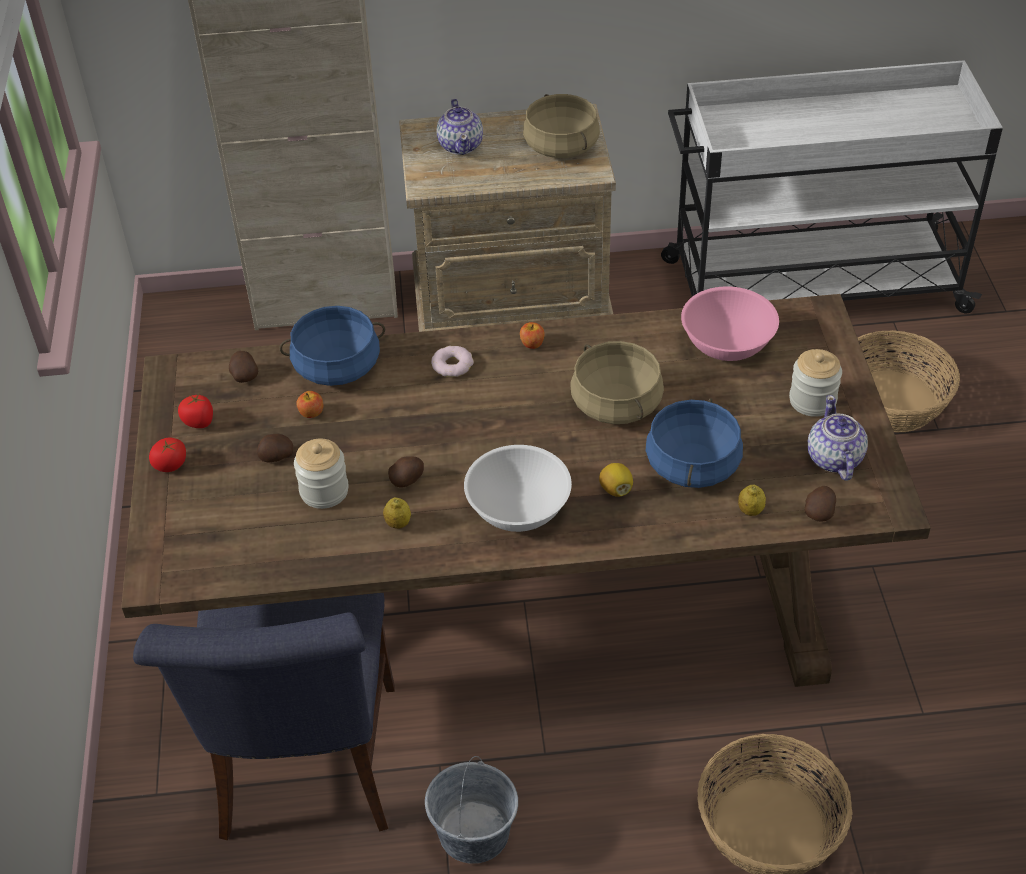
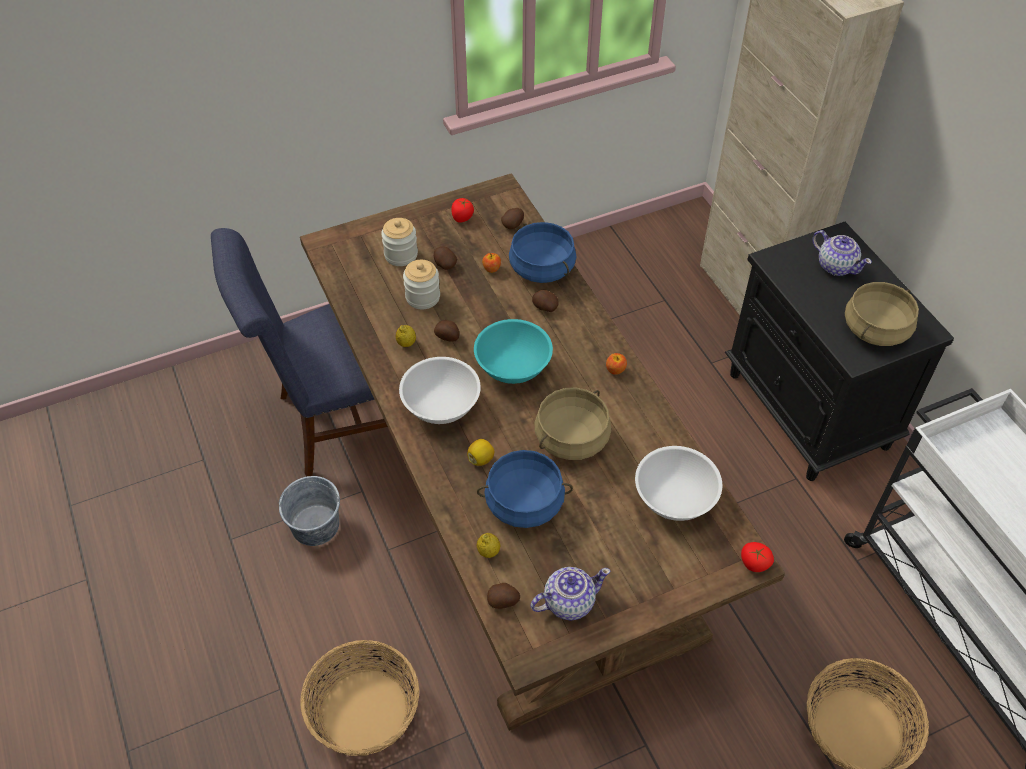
camera: 70 degrees right, 5 degrees up
tomato [149,437,186,472] -> tomato moved to [741,542,774,572]
beige nightstand [399,104,616,332] -> black nightstand [725,222,954,481]
donut [431,346,474,377] -> none
teapot [437,99,483,155] -> teapot turned 105 degrees counterclockwise [812,230,872,276]
pink bowl [681,286,779,361] -> white bowl [635,446,722,521]
jar [789,349,842,417] -> jar moved to [381,218,418,266]
none -> turquoise bowl [474,319,553,384]
none -> potato [532,290,559,312]

